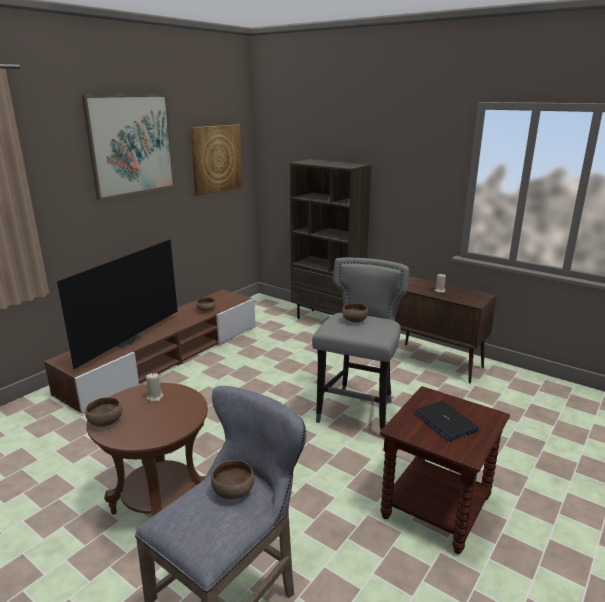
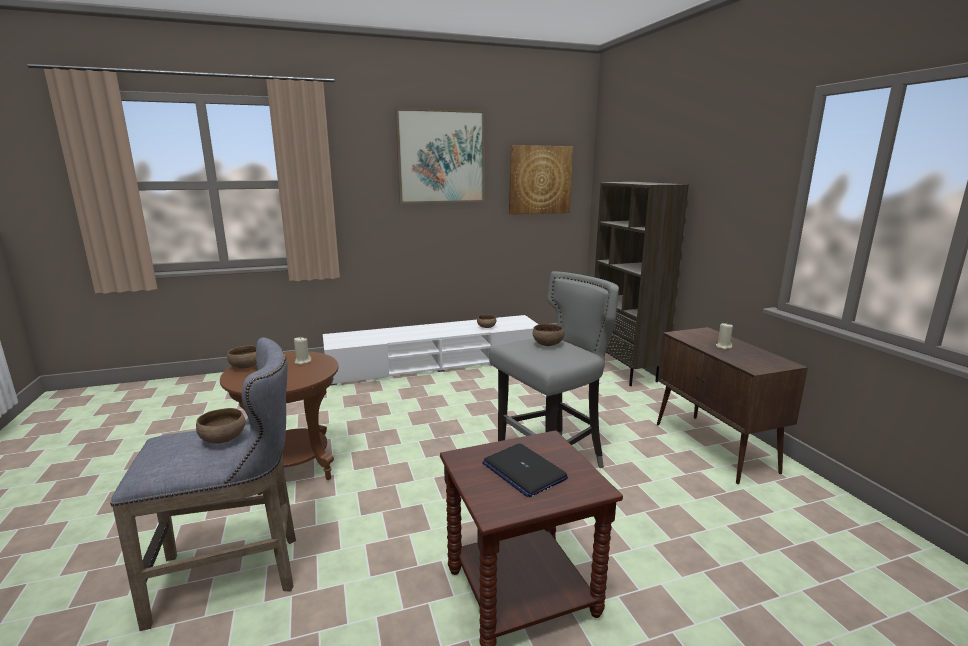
camera: 35 degrees right, 5 degrees down
brown tv stand [44,290,255,414] -> white tv stand [323,315,539,385]
television [57,239,178,369] -> none
laptop [414,401,479,441] -> laptop turned 45 degrees counterclockwise [482,443,568,497]

